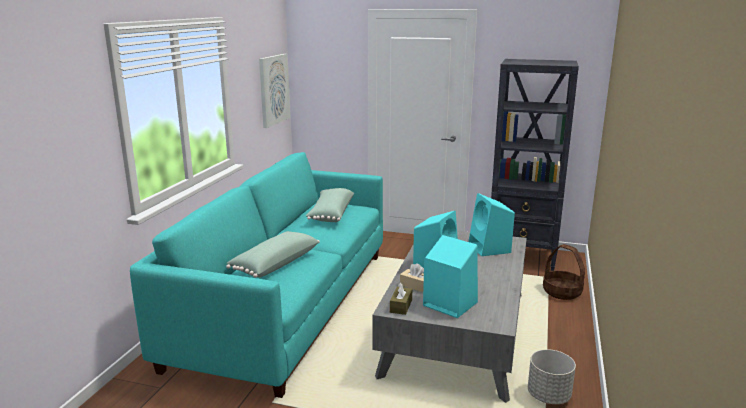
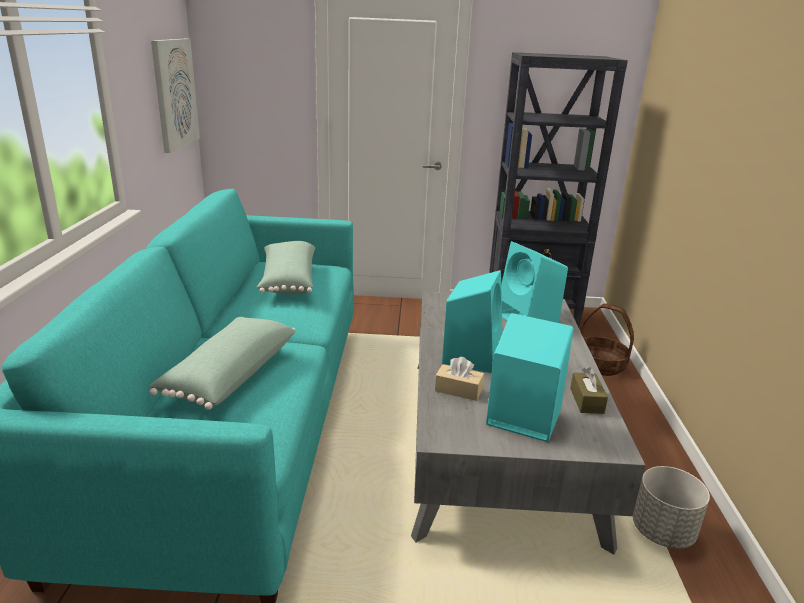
camera: 15 degrees left, 5 degrees up
brown tissue box [390,282,412,315] -> brown tissue box moved to [570,367,608,414]

